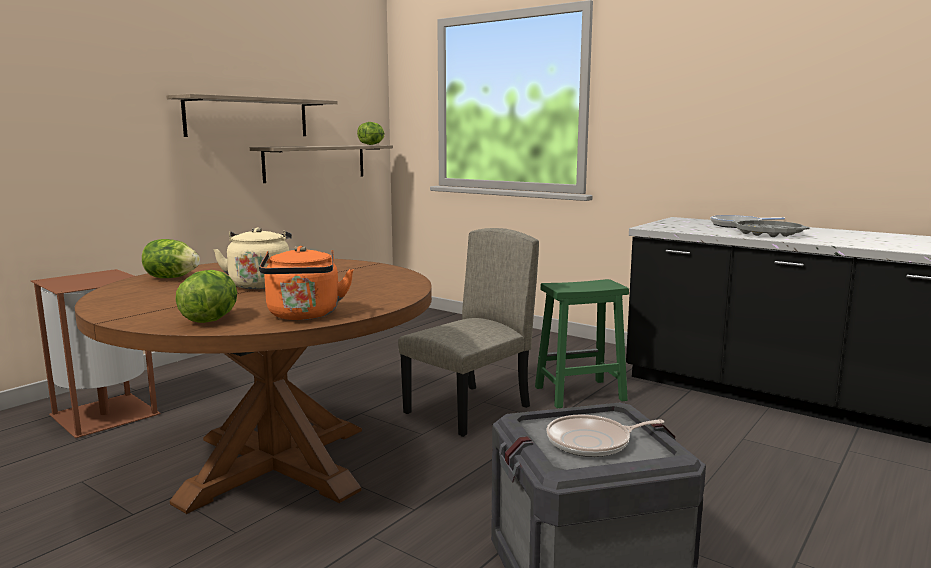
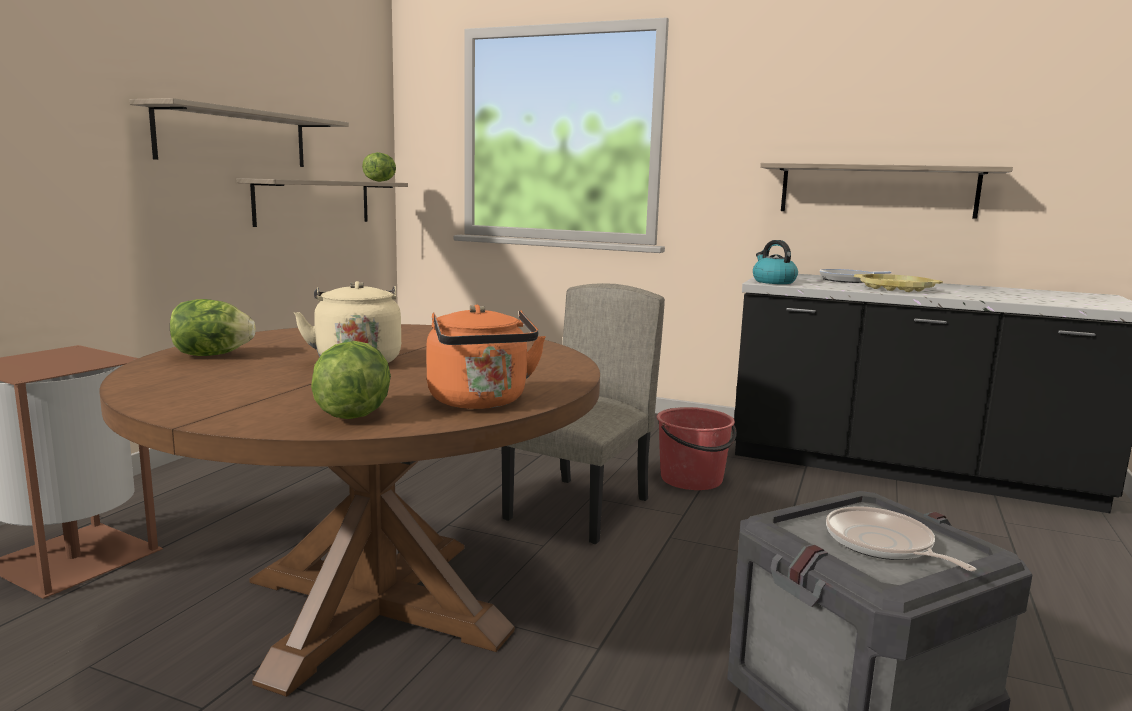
camera: 15 degrees left, 0 degrees up
green stool [535,279,629,409] -> red bucket [657,407,737,490]
frying pan [547,415,664,457] -> frying pan turned 90 degrees clockwise [826,506,976,571]
grey tray [731,220,809,237] -> yellow tray [854,274,943,292]
none -> kettle [753,240,798,284]
none -> shelf [760,163,1013,219]

